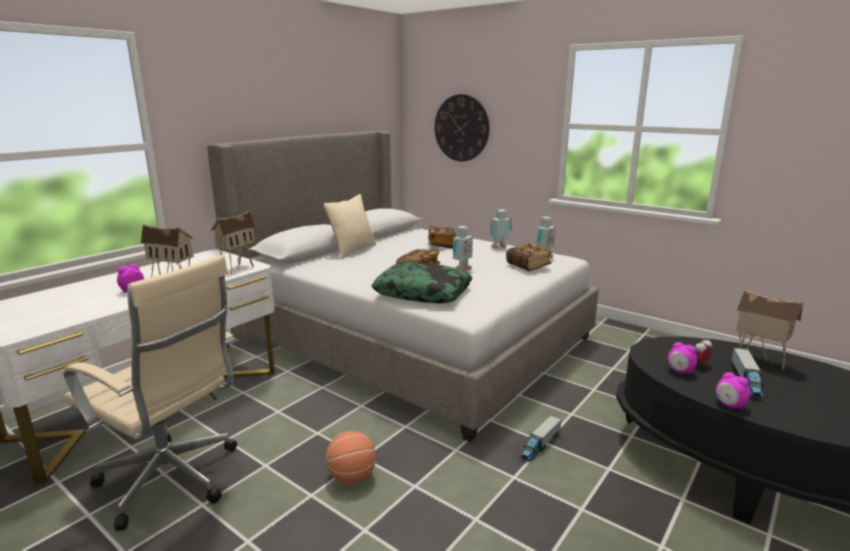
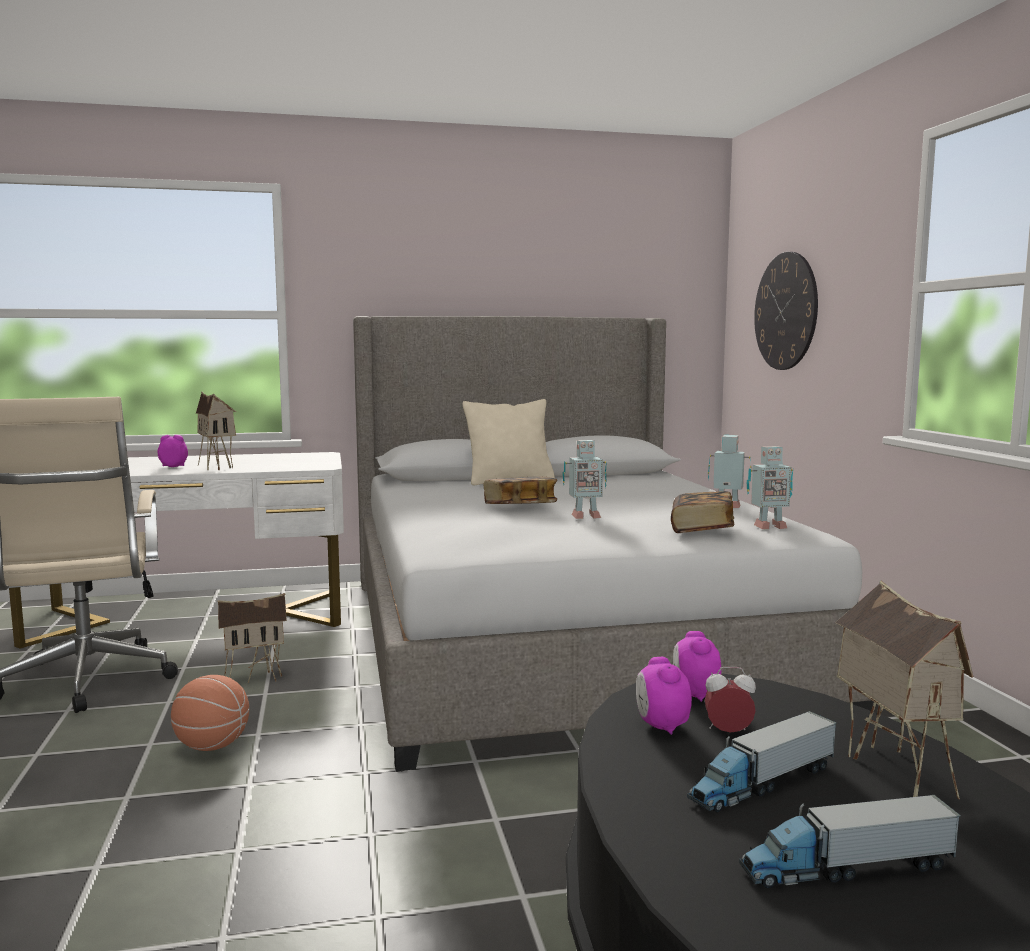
camera: 40 degrees right, 10 degrees down
toy house [211,210,255,275] -> toy house moved to [217,593,287,683]
pillow [372,262,472,304] -> none
book [428,226,457,248] -> none
toy truck [520,415,562,462] -> toy truck moved to [739,795,961,888]
alarm clock [716,372,751,410] -> alarm clock moved to [673,631,721,702]

